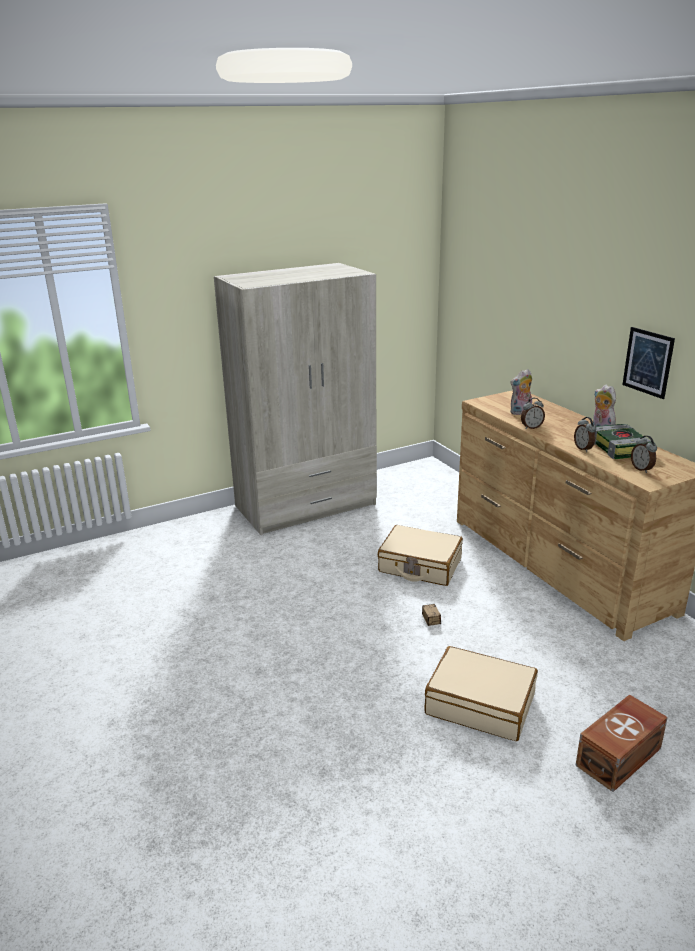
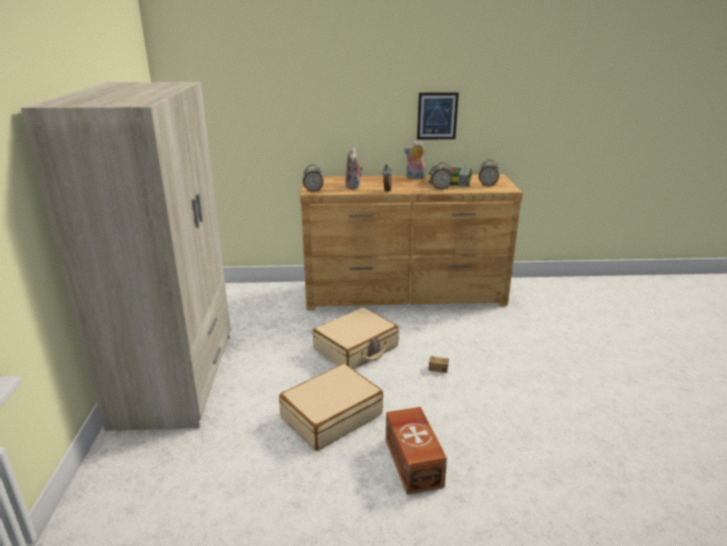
camera: 65 degrees left, 0 degrees up
beige suitcase [424,646,538,741] -> beige suitcase moved to [279,364,383,450]
brown storage box [575,694,668,792] -> brown storage box moved to [386,407,447,495]
none -> alarm clock [303,164,323,192]

